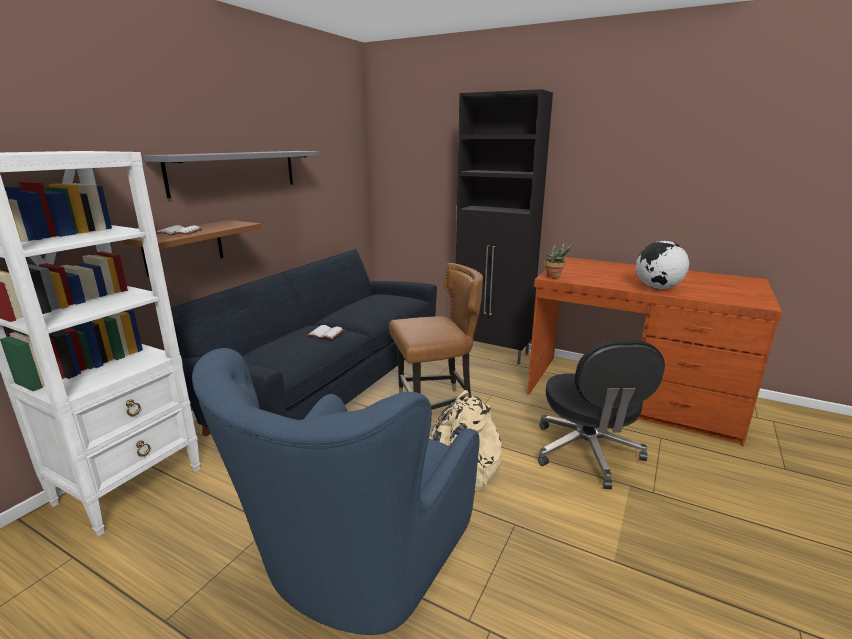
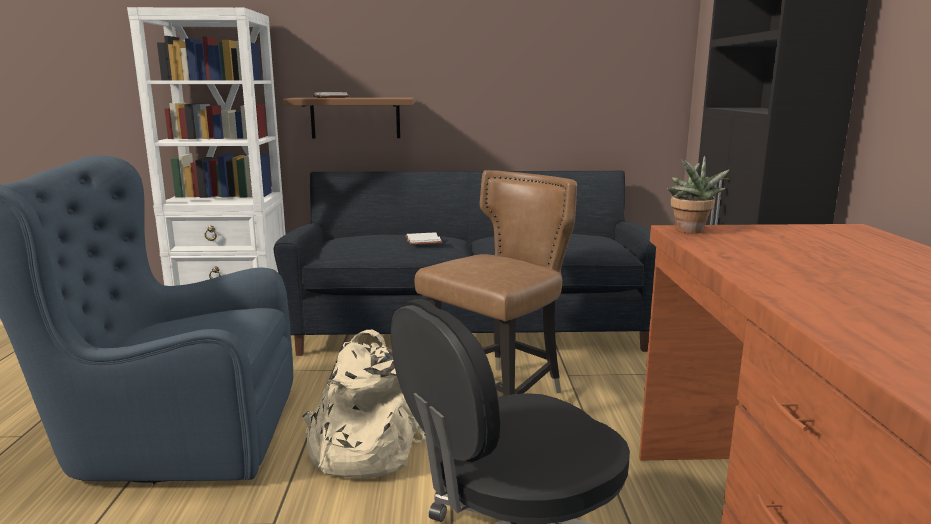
camera: 60 degrees right, 5 degrees down
grey shelf [144,151,320,198] -> none
brown chair [389,263,483,410] -> brown chair turned 90 degrees counterclockwise [414,170,577,396]
globe [636,241,689,289] -> none

